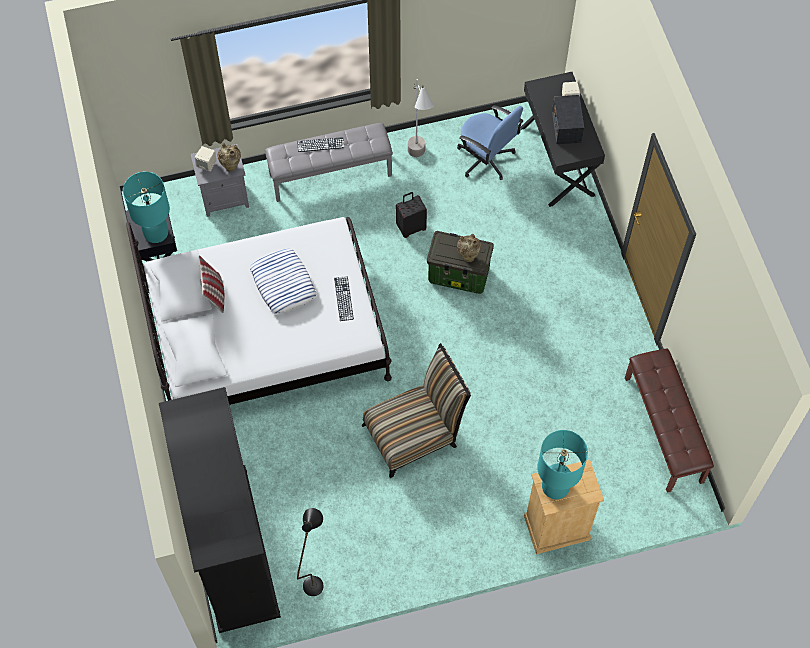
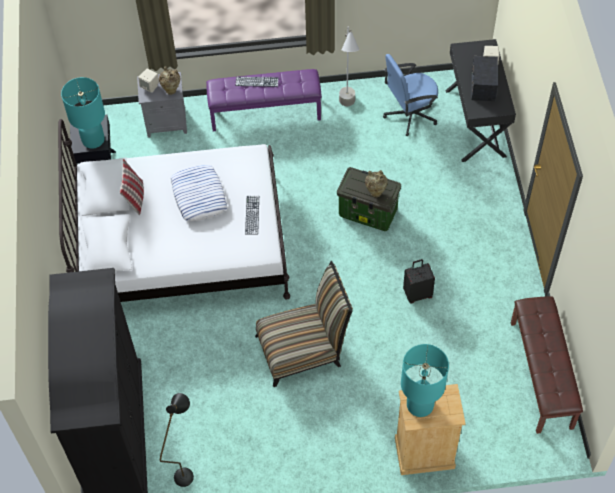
camera: 10 degrees right, 5 degrees down
grey bench [265,123,393,202] -> purple bench [206,69,322,132]
black suitcase [396,192,427,238] -> black suitcase moved to [403,259,435,303]
blue office chair [457,105,523,180] -> blue office chair turned 105 degrees clockwise [383,54,438,136]

